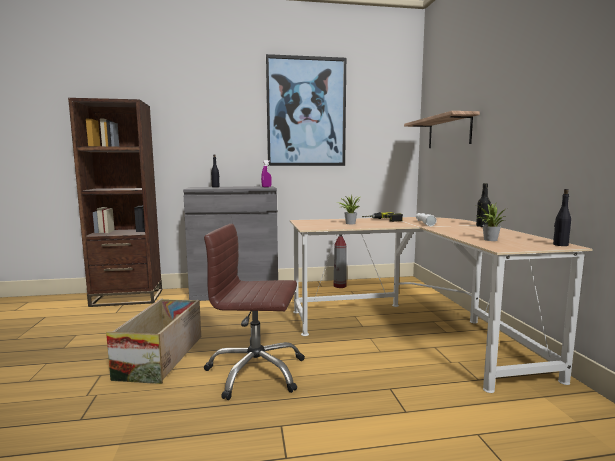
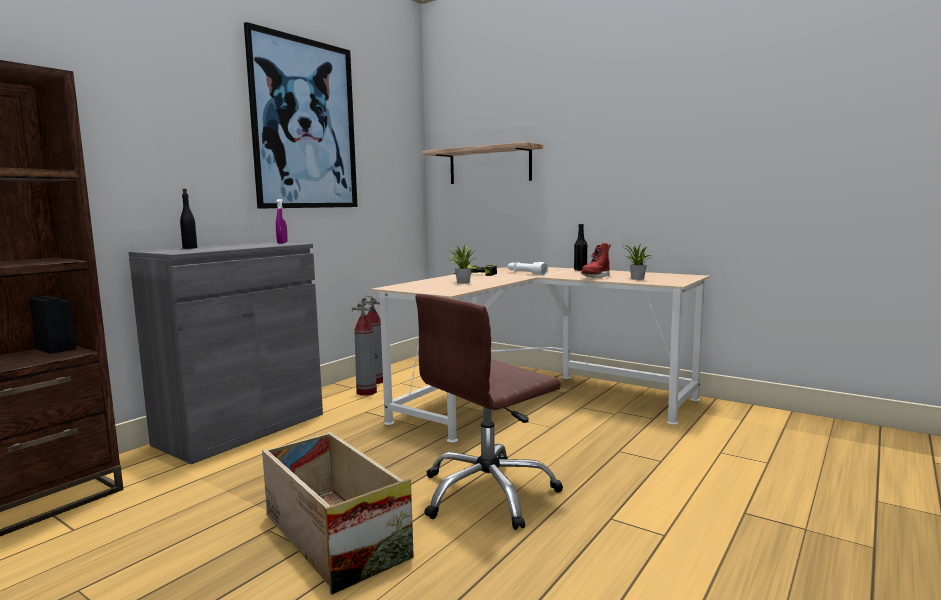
camera: 45 degrees left, 0 degrees up
black bottle [553,189,571,246] -> none
none -> fire extinguisher [352,302,377,396]
none -> red boot [581,243,611,278]

